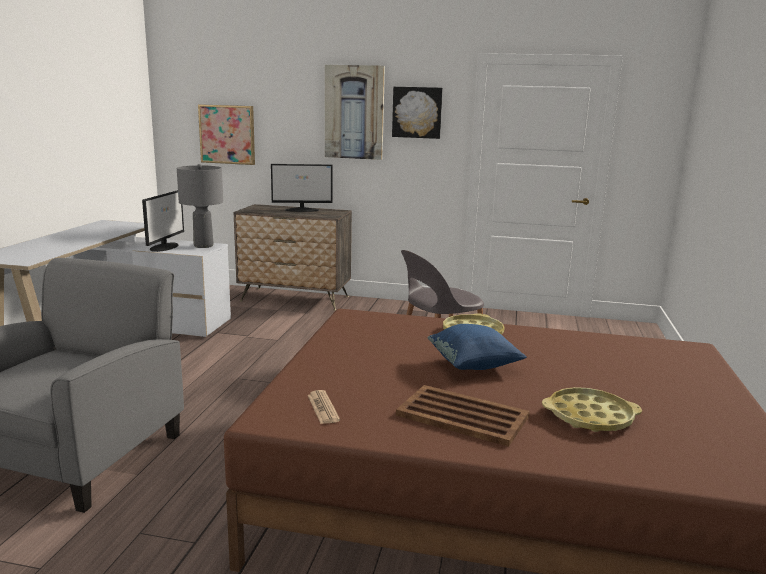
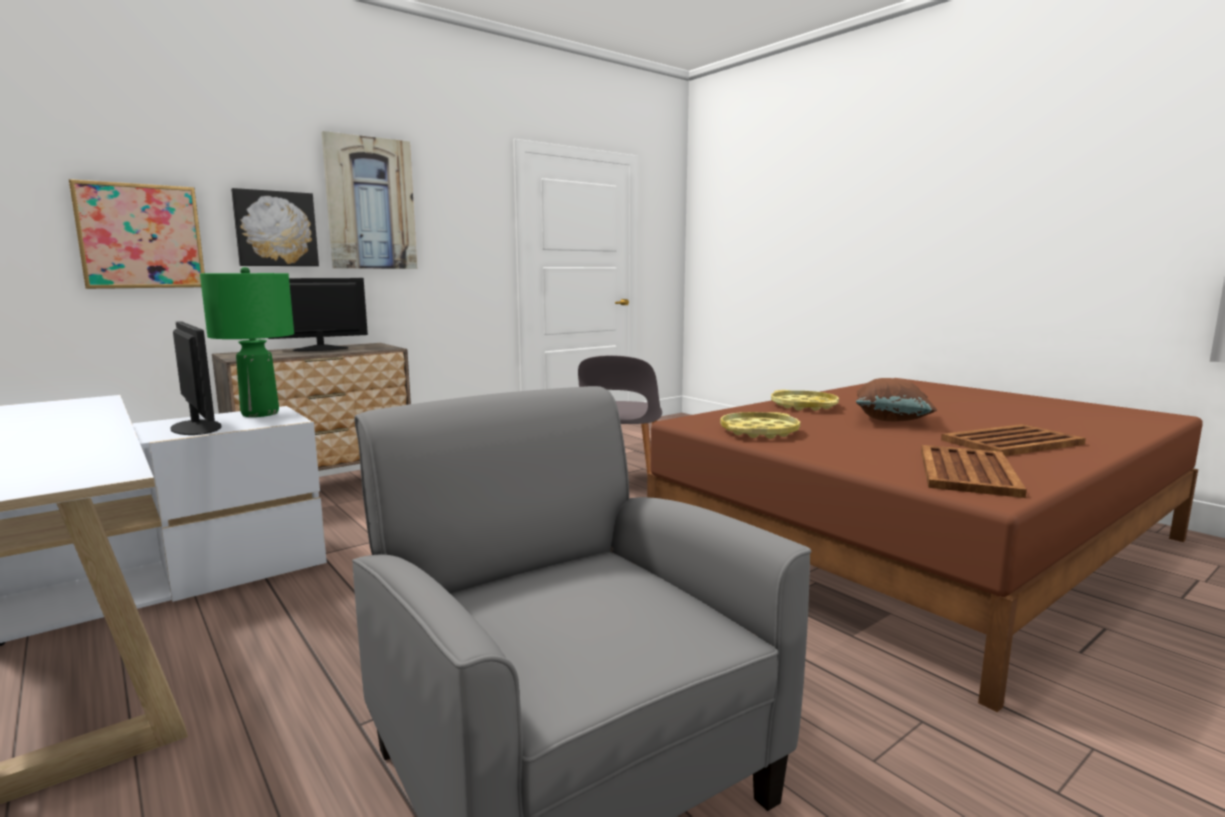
camera: 50 degrees left, 5 degrees down
grey table lamp [177,164,223,248] -> green table lamp [200,267,294,417]
monitor [271,164,333,212] -> monitor turned 150 degrees counterclockwise [268,278,368,351]
newspaper [308,390,340,424] -> brown tray [921,445,1027,498]
picture [392,87,443,139] -> picture moved to [231,188,319,266]
blue pillow [427,324,527,370] -> brown pillow [856,378,937,422]
yellow tray [542,387,642,432] -> yellow tray moved to [720,412,800,439]

